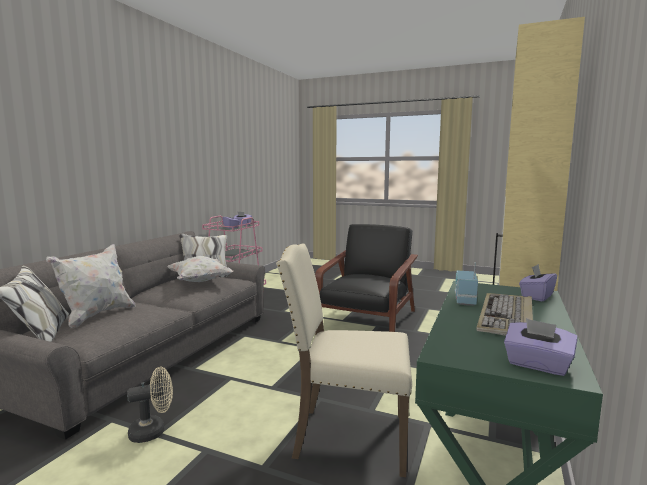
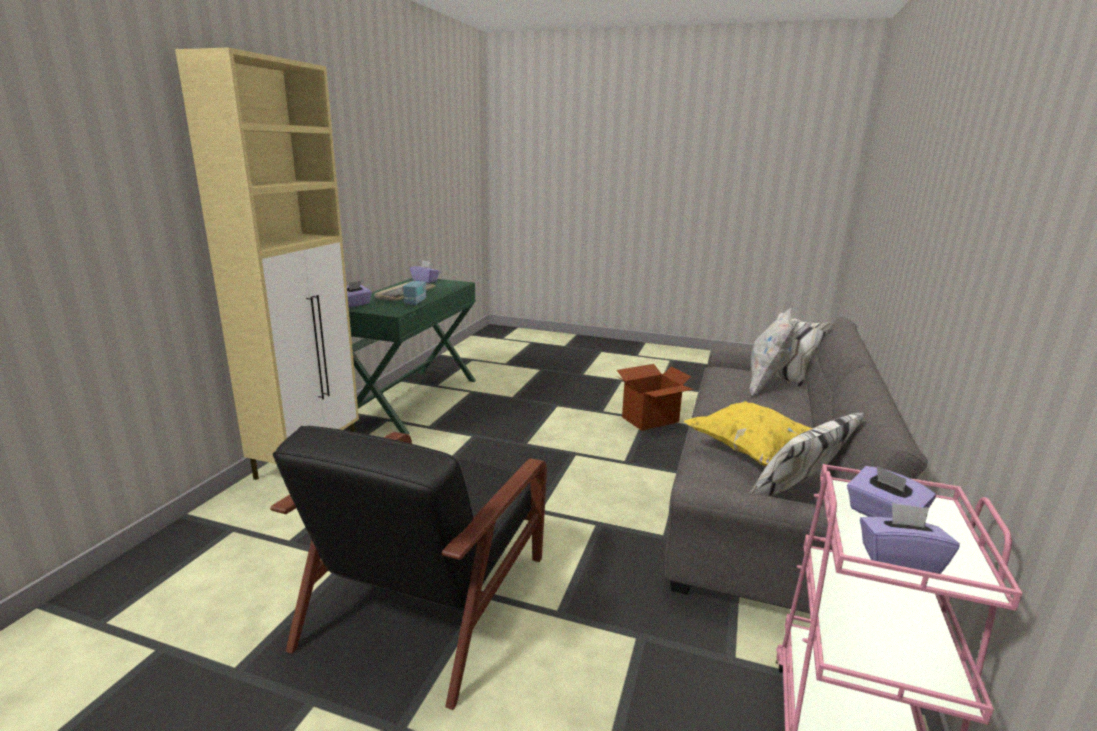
camera: 175 degrees right, 10 degrees up
beige fan [127,367,173,443] -> cardboard box [617,364,694,431]
white pillow [168,256,234,282] -> yellow pillow [684,401,812,466]
beige chair [276,244,412,477] -> none

